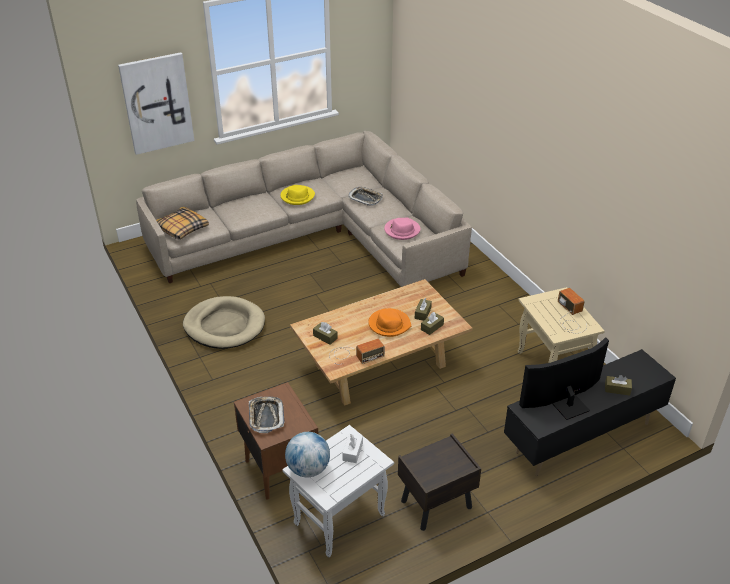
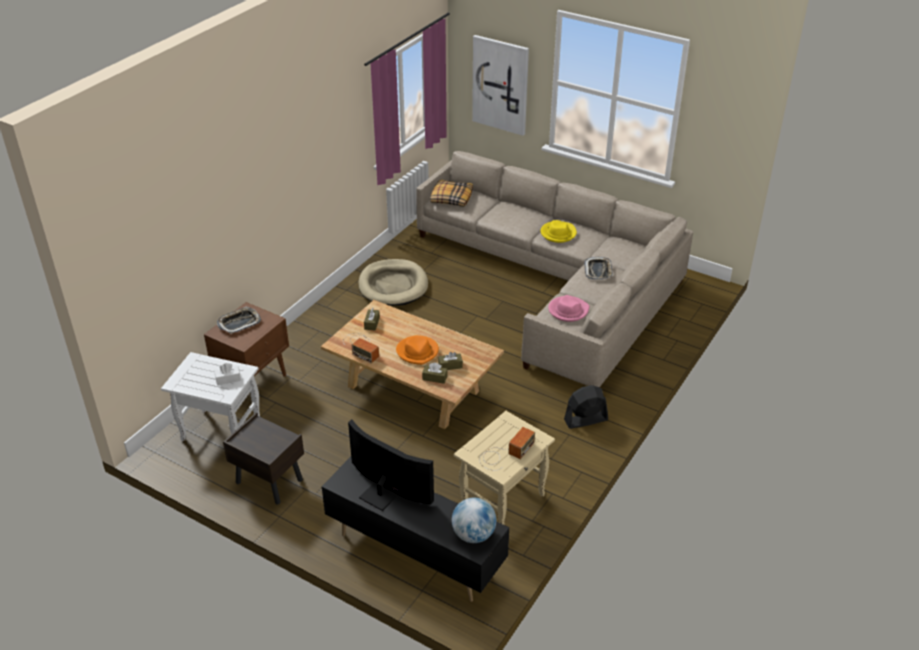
camera: 60 degrees right, 0 degrees up
globe [285,432,330,477] -> globe moved to [452,498,496,543]
brown tissue box [605,375,632,396] -> none
none -> black fan [564,385,608,429]

